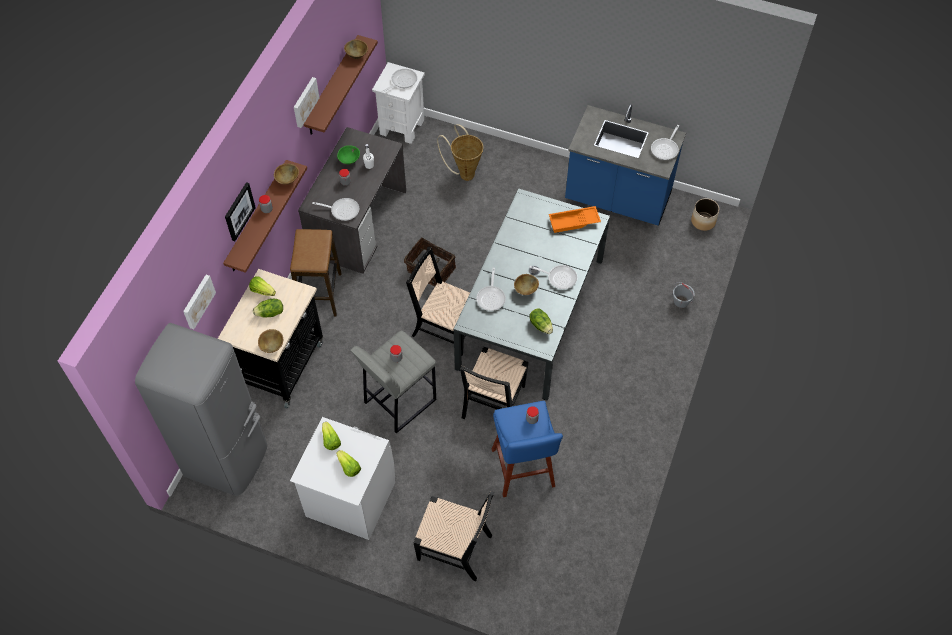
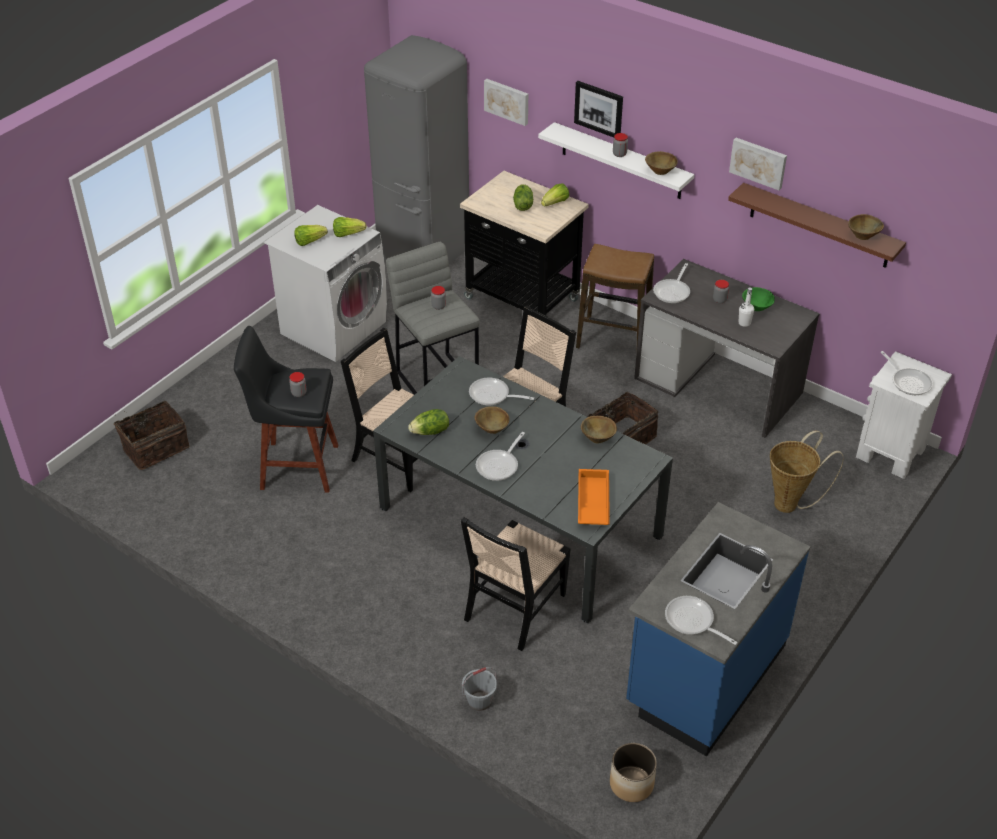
camera: 105 degrees right, 15 degrees down
brown shelf [223,160,307,273] -> white shelf [538,122,695,199]
brown bowl [258,329,283,353] -> brown bowl moved to [581,416,617,443]
chair [413,491,494,581] -> chair moved to [461,517,571,651]
blue stool [492,401,563,497] -> black stool [234,326,338,493]
none -> basket [114,401,190,470]

